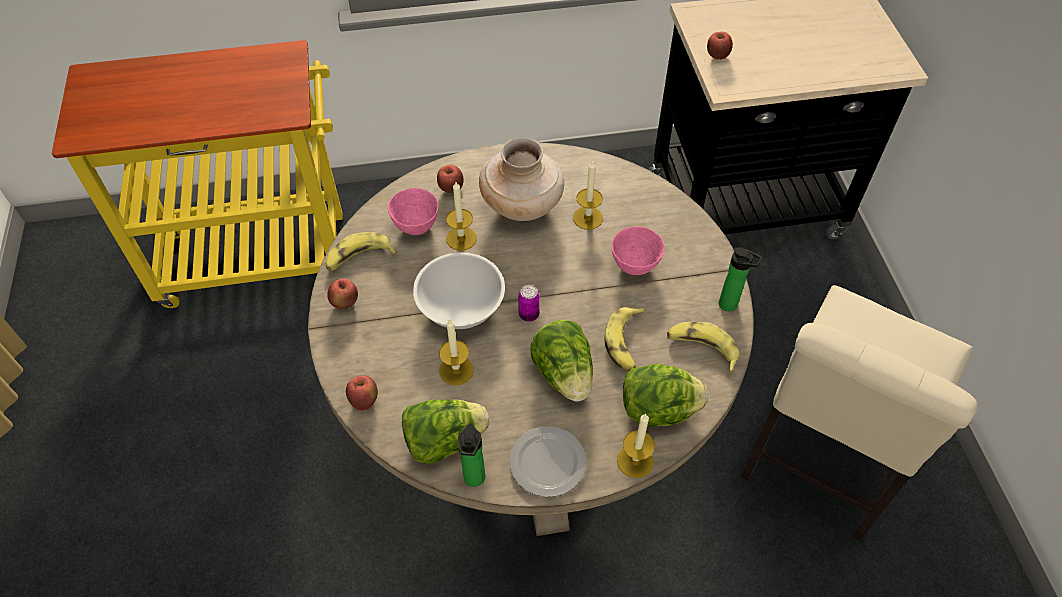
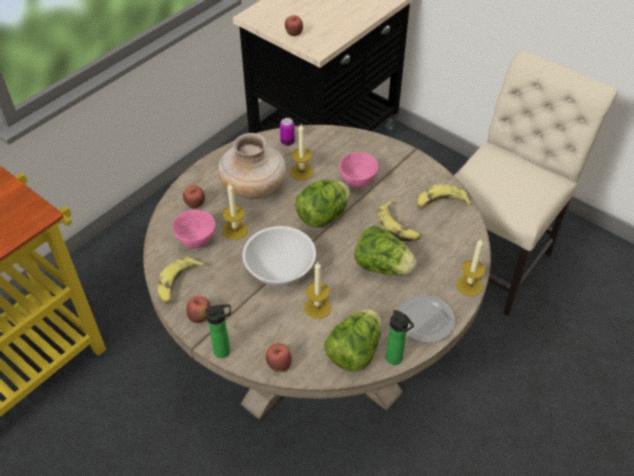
camera: 40 degrees left, 5 degrees down
can [518,285,540,322] -> can moved to [280,118,295,146]
lettuce [623,364,708,427] -> lettuce moved to [295,180,350,227]
bottle [719,248,762,311] -> bottle moved to [205,304,231,358]
beige chair [741,285,978,541] -> beige chair turned 135 degrees counterclockwise [454,51,618,316]

